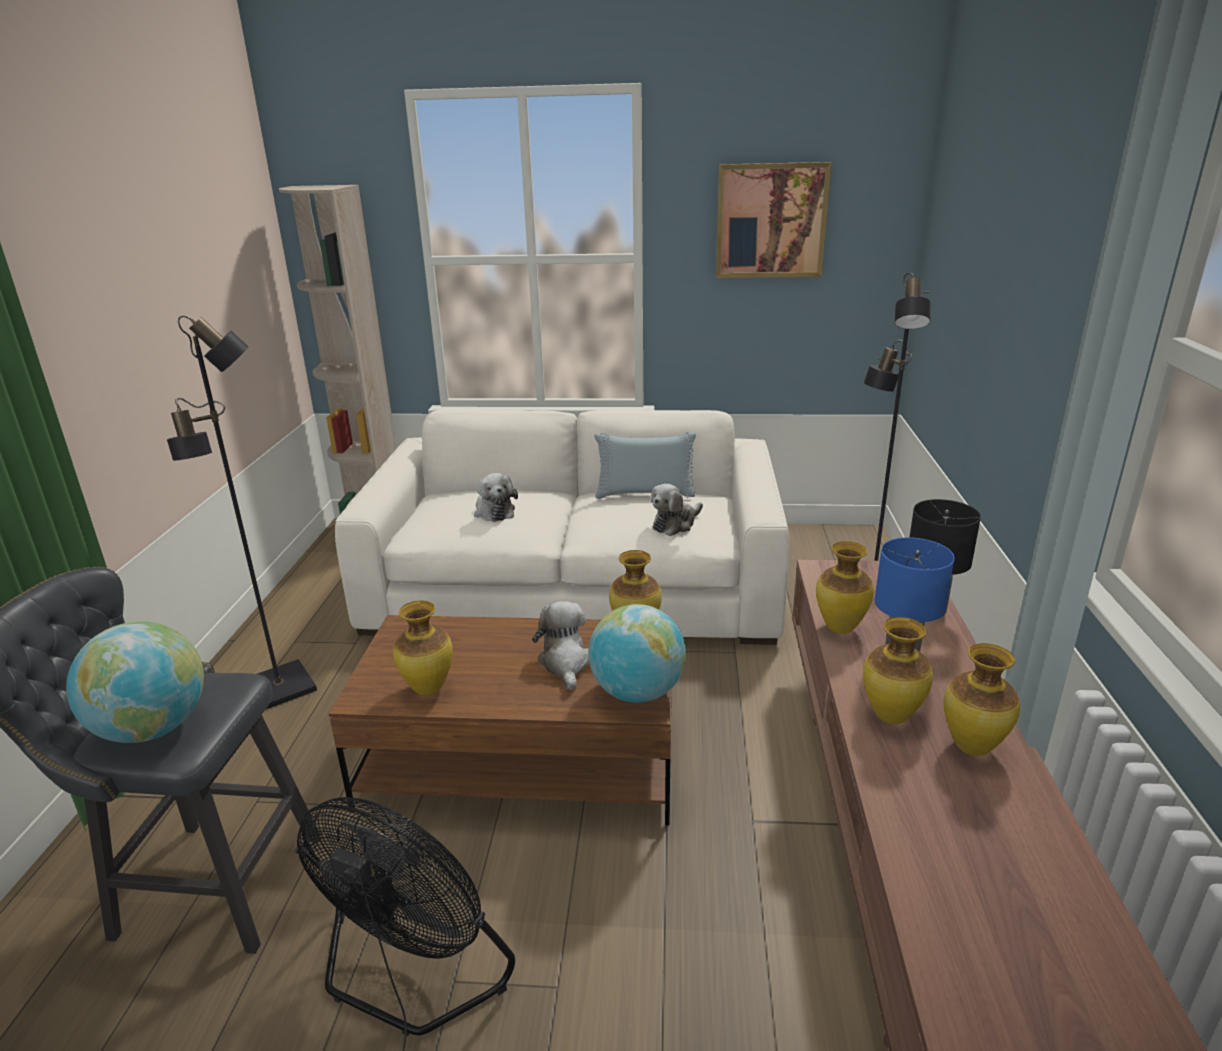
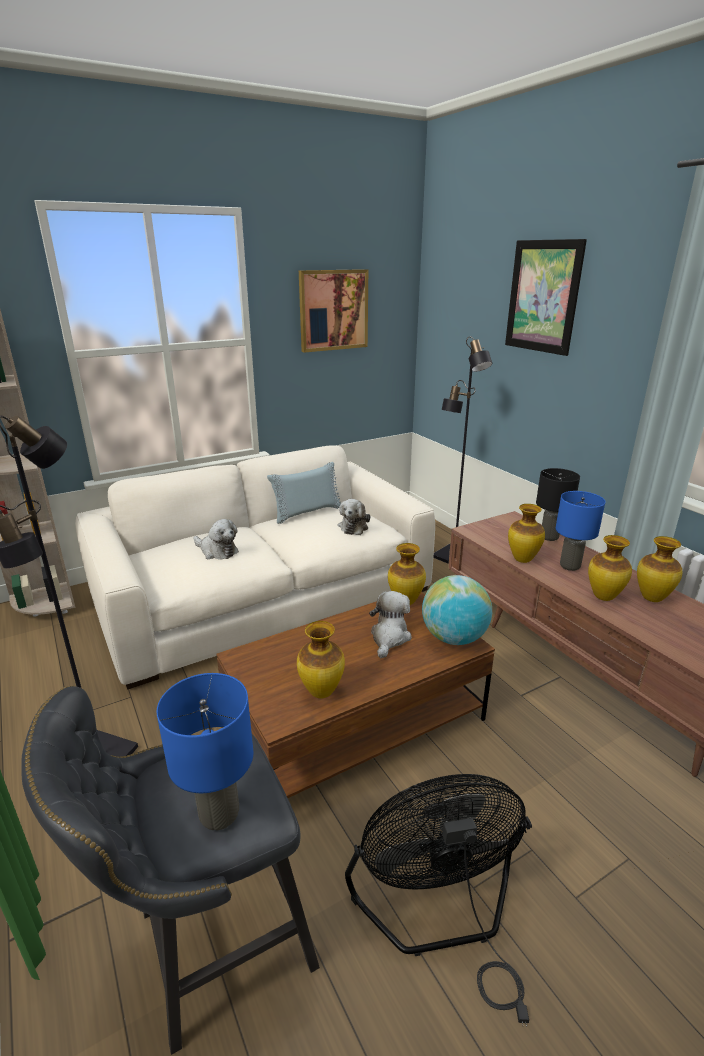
camera: 35 degrees left, 0 degrees up
globe [66,622,204,743] -> blue table lamp [157,673,253,830]
plush toy [532,601,589,691] -> plush toy turned 60 degrees clockwise [369,591,412,658]
none -> picture [505,239,587,356]

